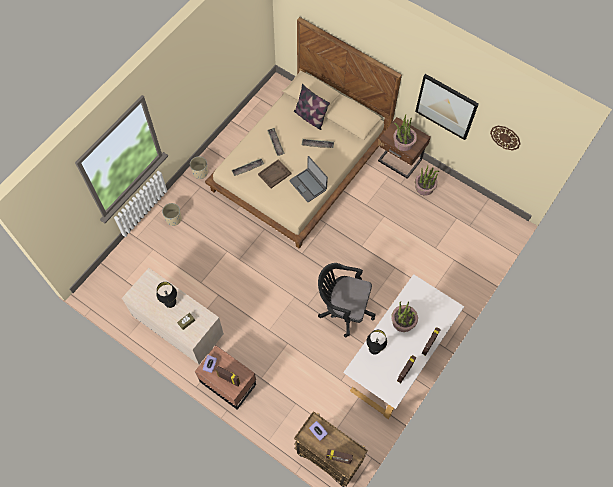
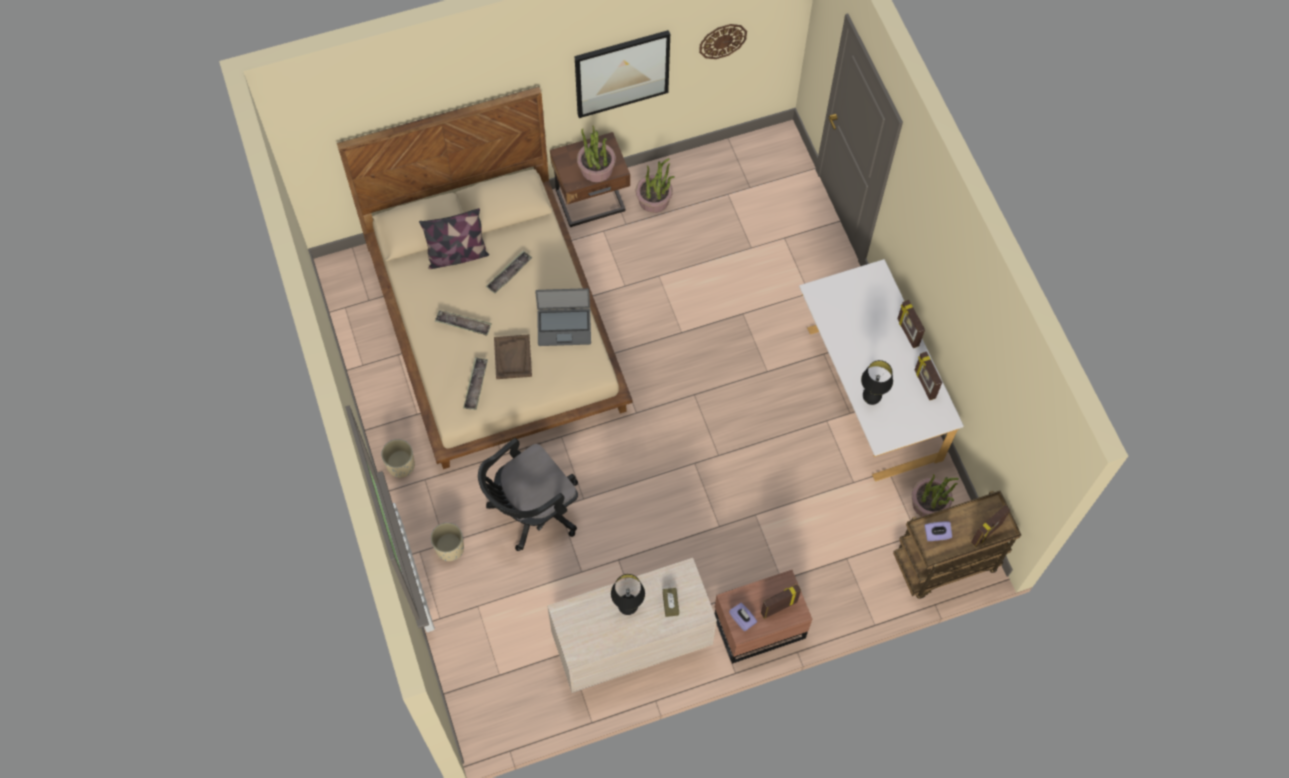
camera: 55 degrees left, 0 degrees up
black office chair [318,263,376,338] -> black office chair moved to [478,438,578,551]
potted plant [391,301,418,332] -> potted plant moved to [912,474,959,517]

